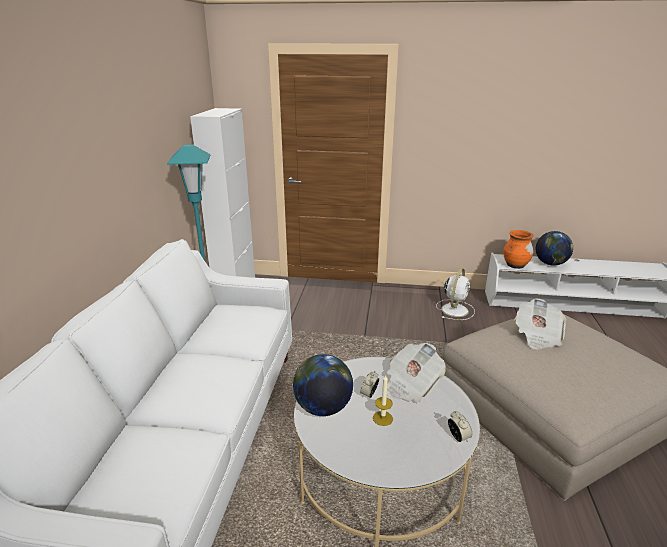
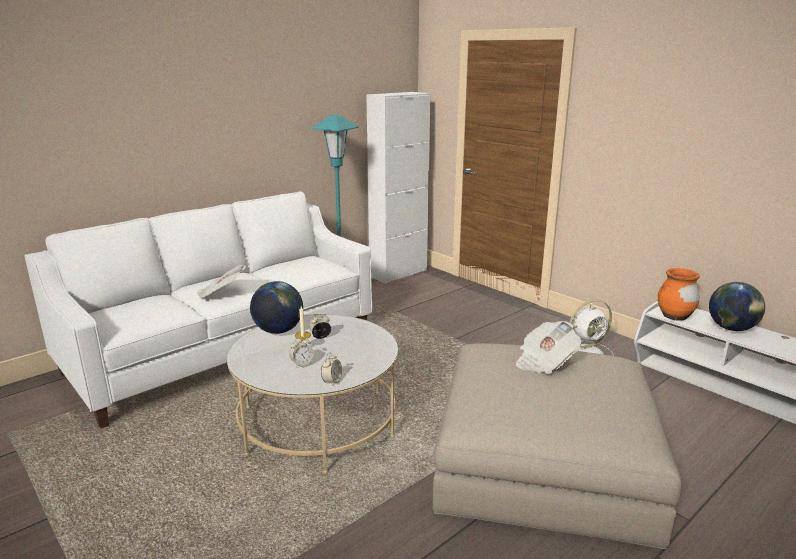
camera: 40 degrees right, 5 degrees down
newspaper [387,343,446,402] -> newspaper moved to [197,265,246,299]
none -> alarm clock [289,336,314,368]

